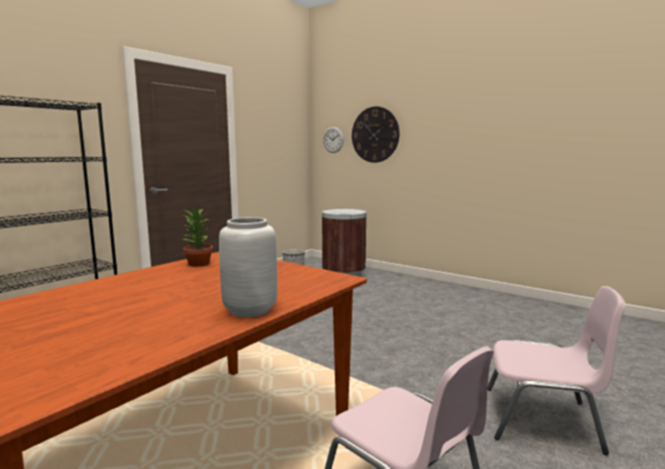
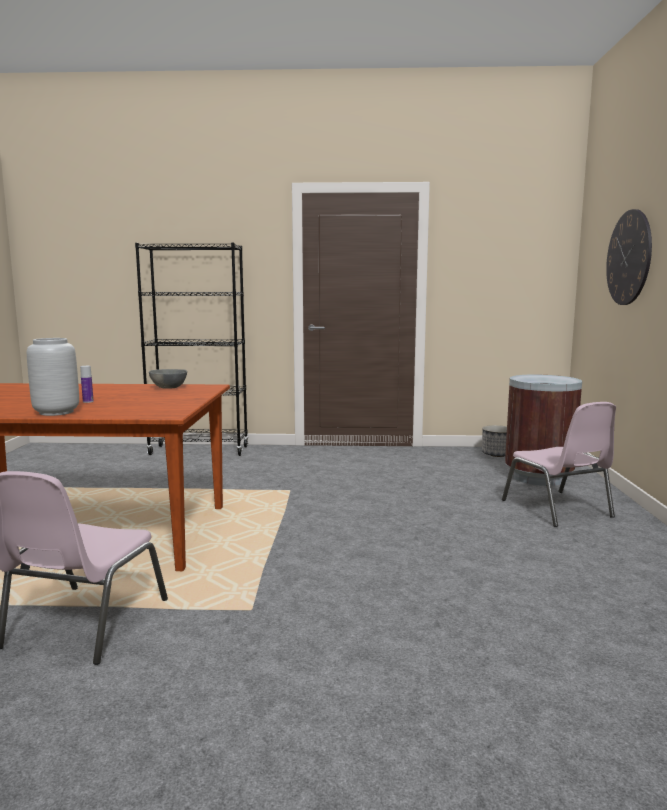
camera: 55 degrees right, 0 degrees up
potted plant [183,208,213,267] -> grey bowl [149,369,187,389]
wall clock [323,127,344,153] -> none
pink chair [487,286,626,455] -> pink chair moved to [502,402,616,527]
none -> bottle [80,366,94,403]

